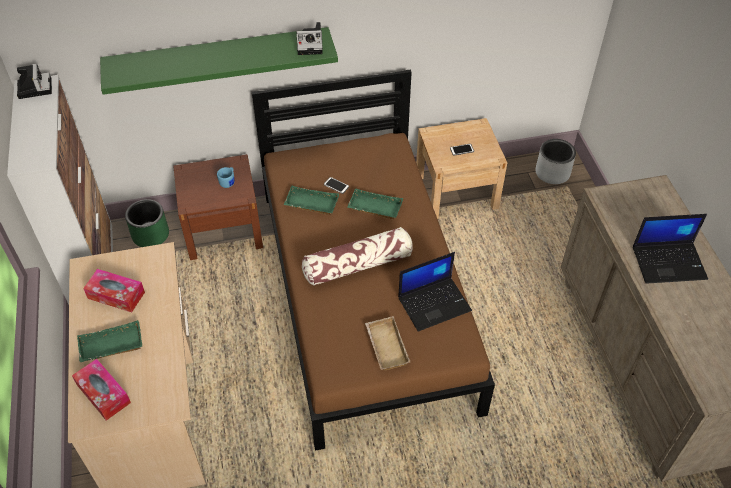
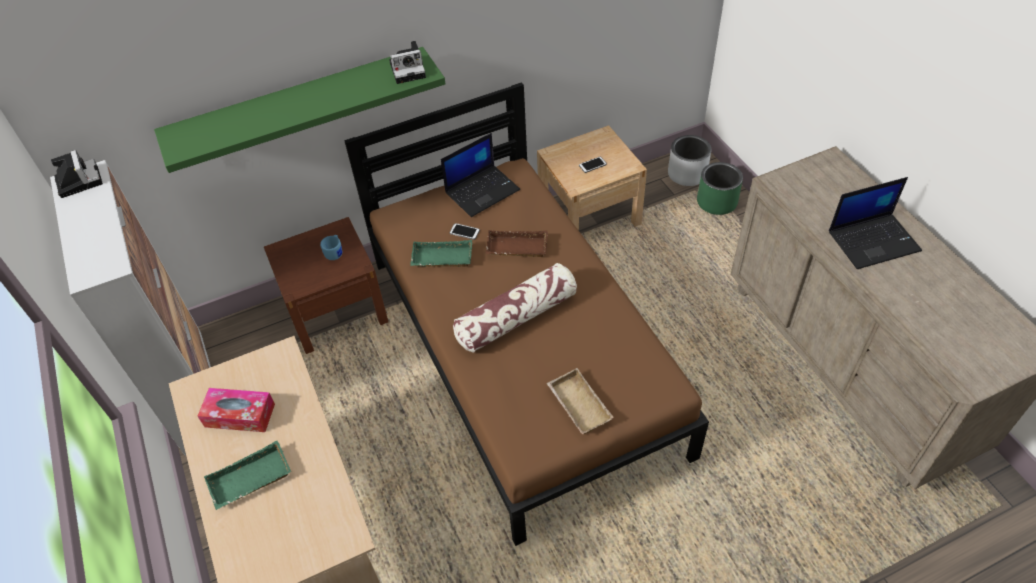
camera: 10 degrees left, 0 degrees up
tissue box [72,359,131,421] -> none
green planter [125,199,169,247] -> green planter moved to [697,162,743,215]
green tray [347,188,403,219] -> brown tray [485,230,548,257]
laptop [398,252,472,332] -> laptop moved to [441,133,520,217]

